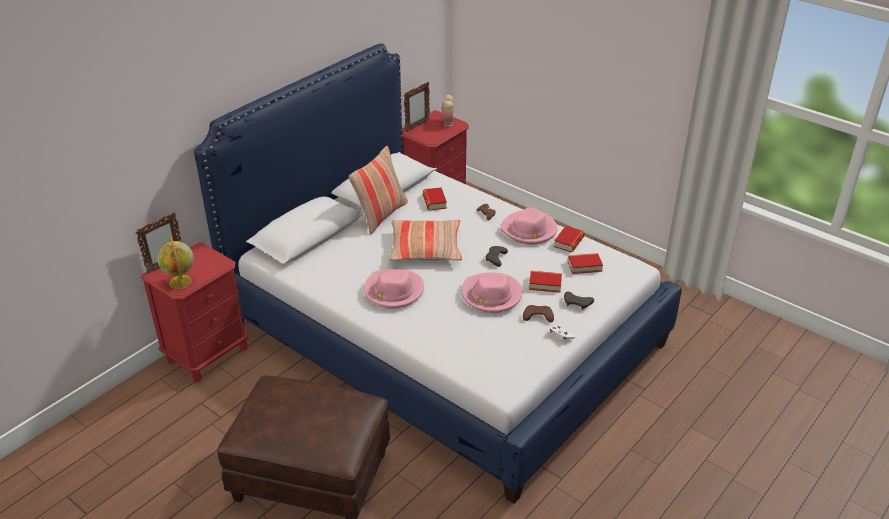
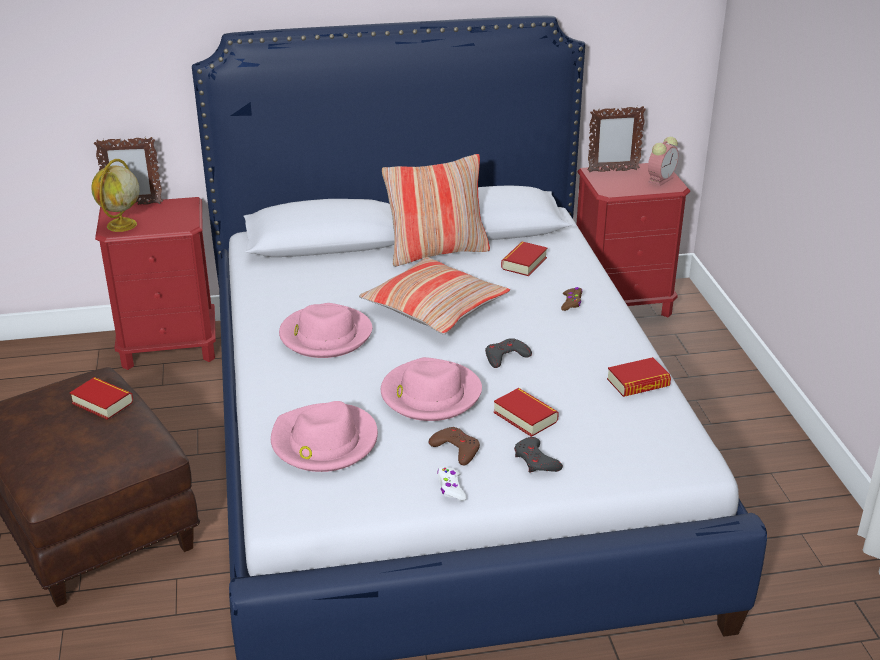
camera: 40 degrees right, 5 degrees down
pink hat [500,208,557,244] -> pink hat moved to [271,401,378,472]
book [568,253,603,274] -> book moved to [70,377,133,420]

